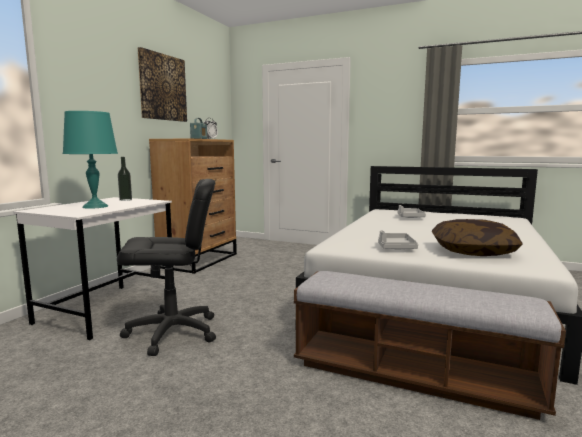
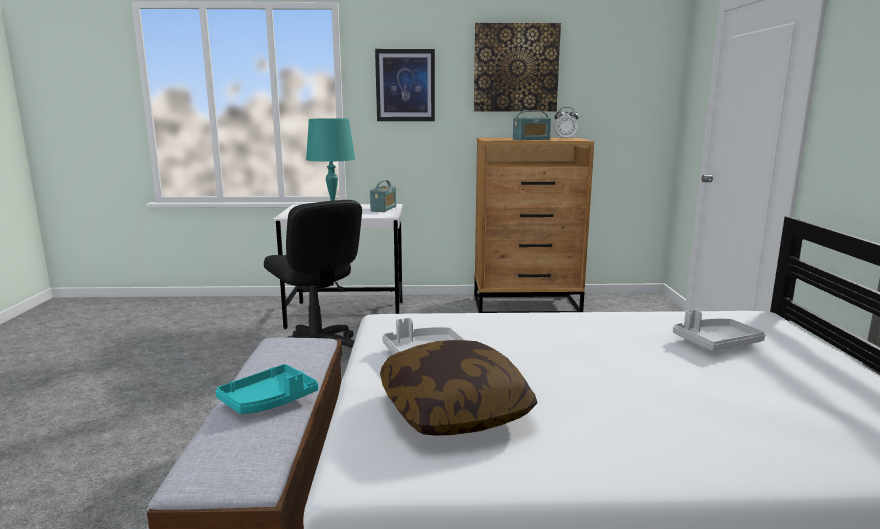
camera: 65 degrees right, 5 degrees up
bottle [118,157,132,201] -> radio [370,180,396,212]
none -> turquoise tray [215,364,318,414]
none -> picture [375,49,435,121]

